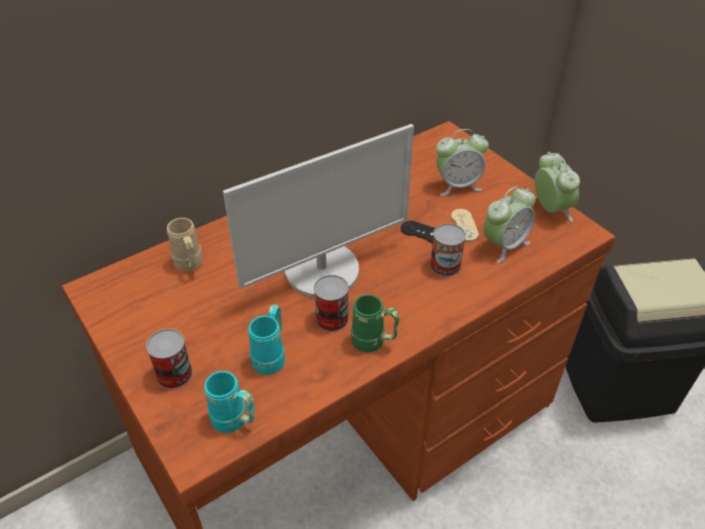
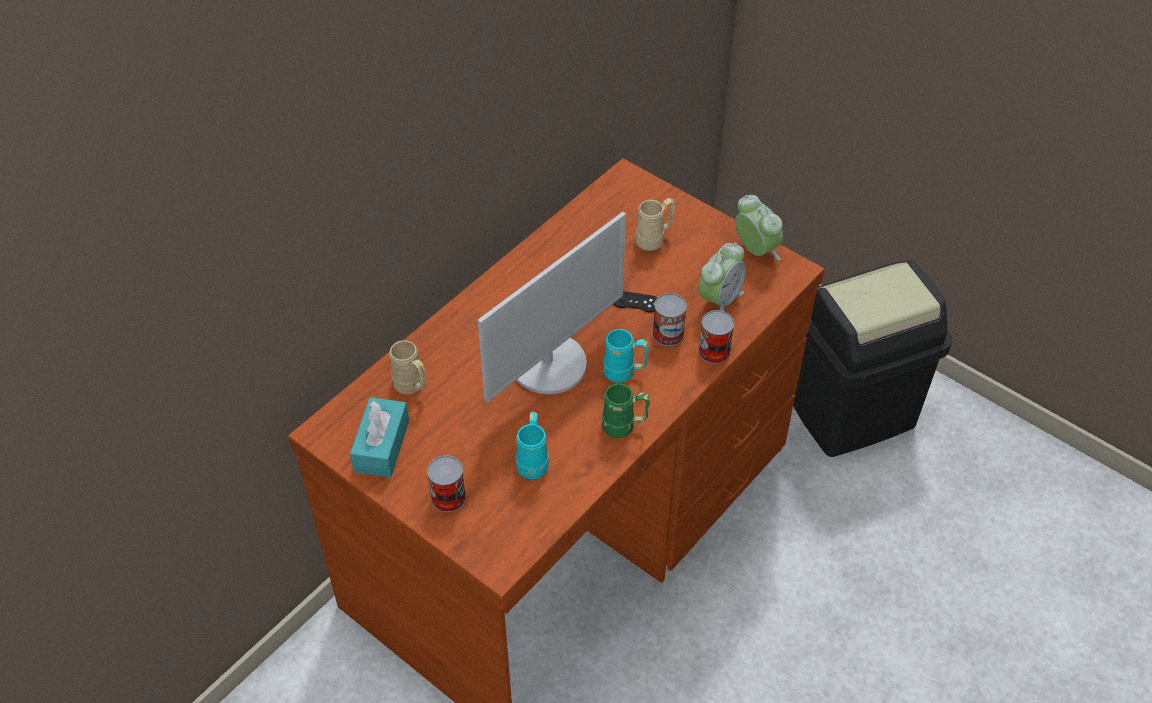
camera: 15 degrees left, 5 degrees up
turquoise mug [204,371,255,433] -> turquoise mug moved to [603,329,649,383]
can [314,275,349,332] -> can moved to [699,310,734,364]
alarm clock [436,129,489,196] -> beige mug [636,198,675,251]
beige game controller [451,209,479,241] -> none
none -> turquoise tissue box [350,397,409,478]

